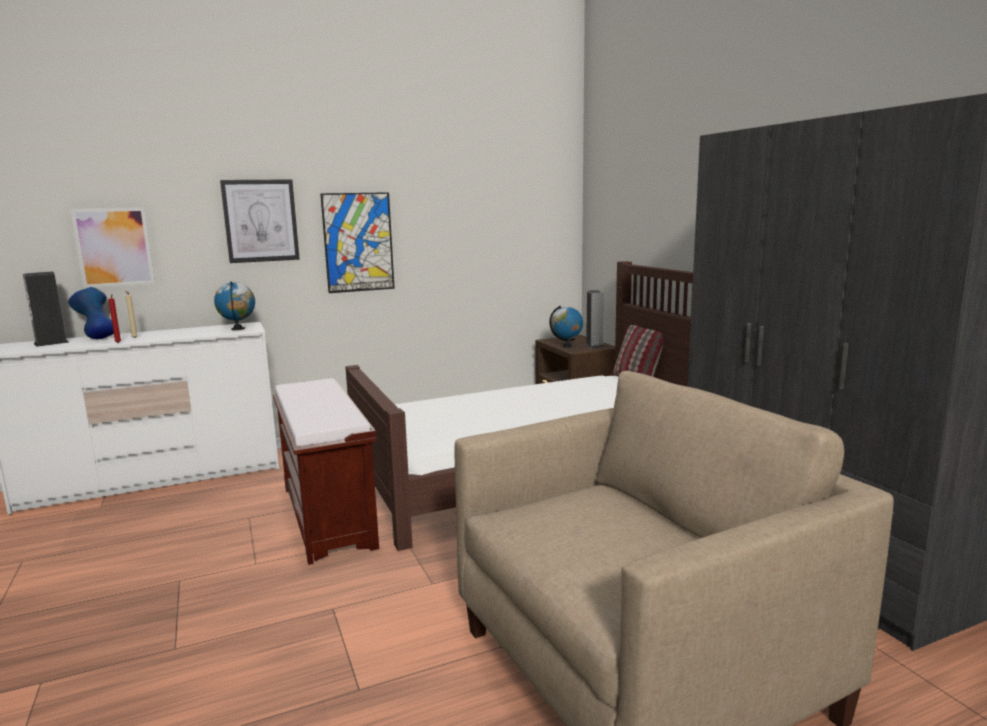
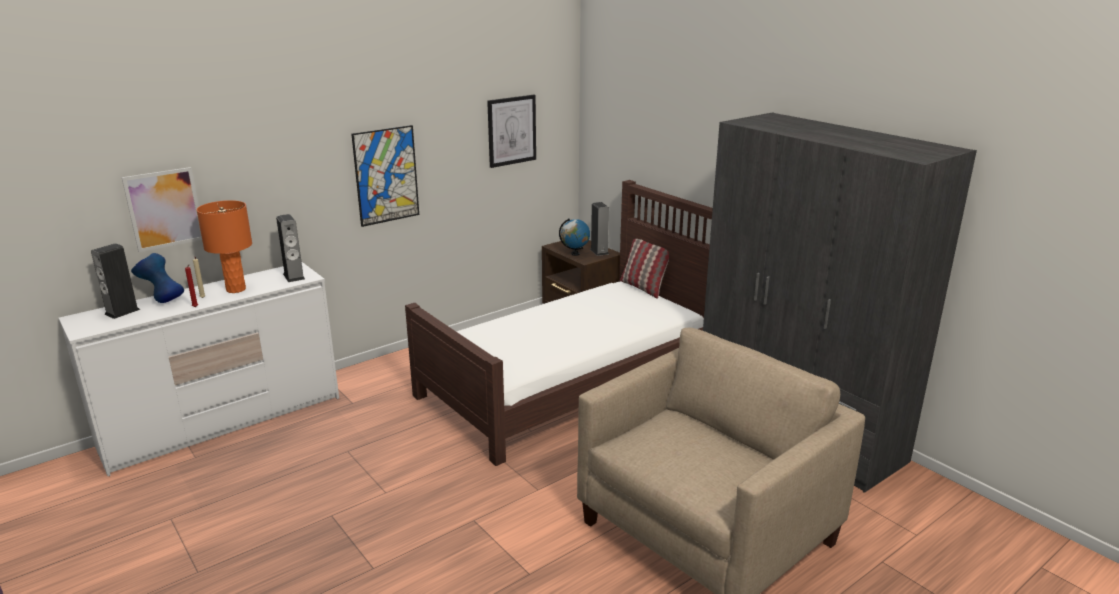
camera: 15 degrees left, 10 degrees up
globe [214,281,255,330] -> speaker [276,214,305,282]
picture [220,179,300,263] -> picture moved to [487,95,536,168]
brown bench [273,378,379,565] -> none
none -> orange table lamp [196,200,252,293]

